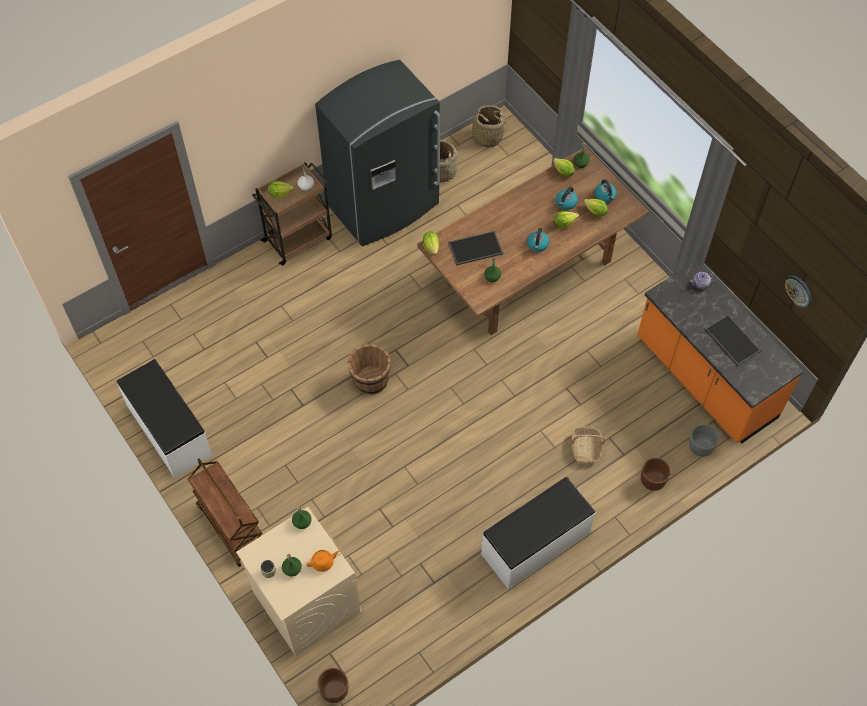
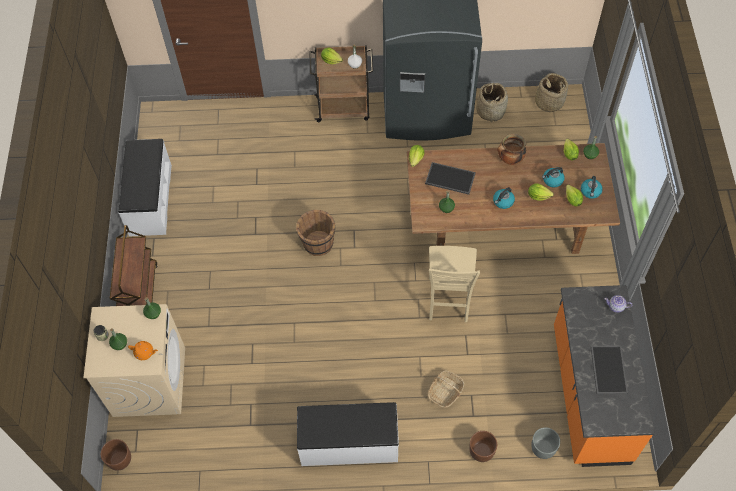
camera: 35 degrees right, 0 degrees up
wall clock [783,275,812,308] -> none
none -> beige chair [429,246,480,322]
none -> cooking pot [497,134,526,165]

